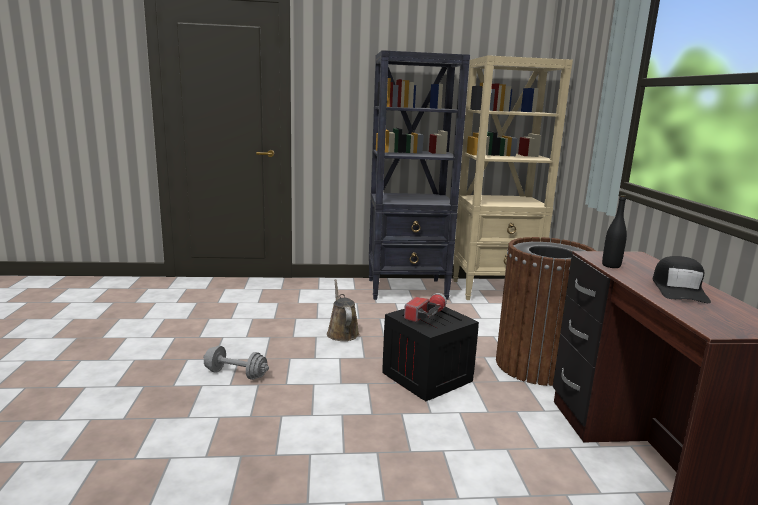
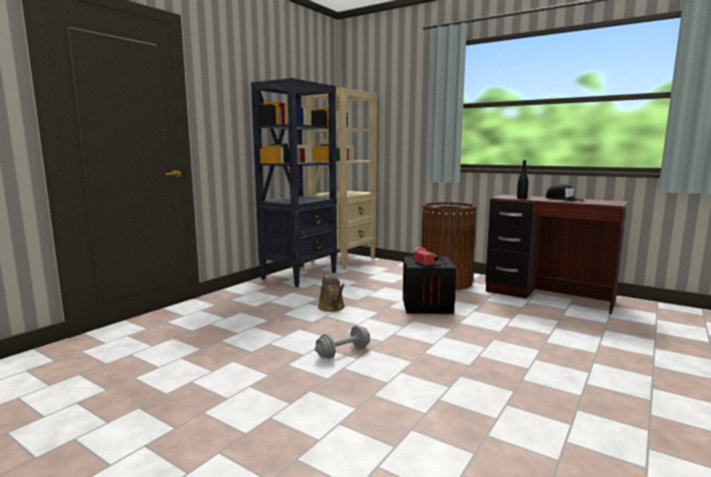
camera: 50 degrees left, 5 degrees down
brown watering can [327,279,359,341] -> brown watering can turned 135 degrees counterclockwise [318,275,345,312]

